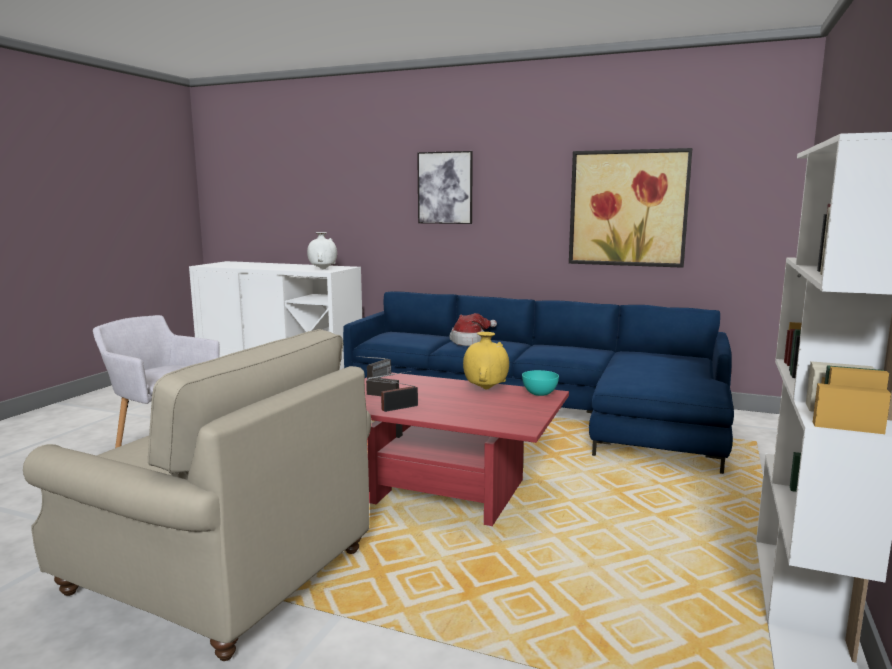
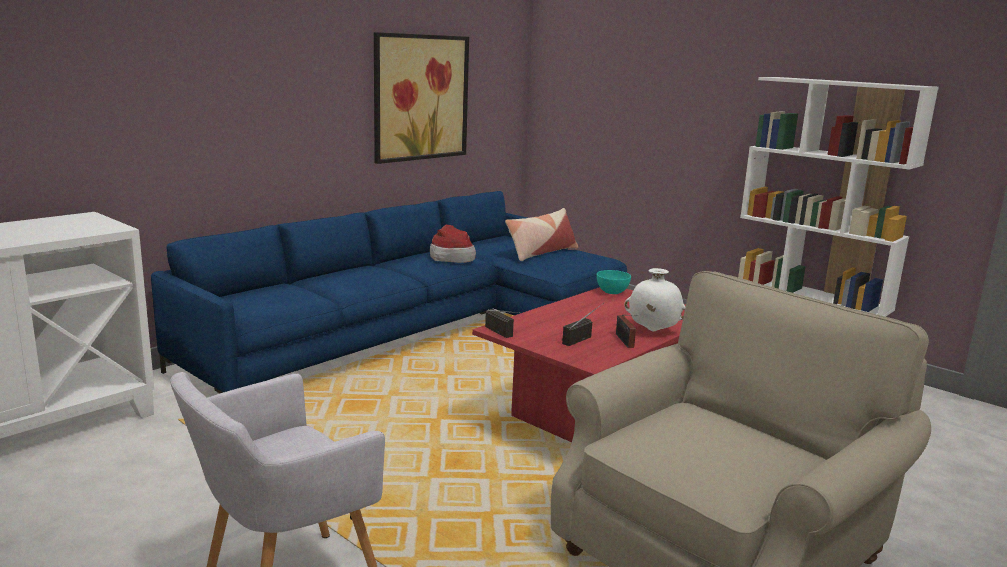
camera: 70 degrees left, 5 degrees up
white vase [307,232,337,270] -> white vase moved to [624,268,686,331]
picture [417,151,473,224] -> none
hat [450,313,497,346] -> hat moved to [430,225,476,263]
yellow vase [463,332,509,390] -> none
none -> pillow [505,208,578,261]

